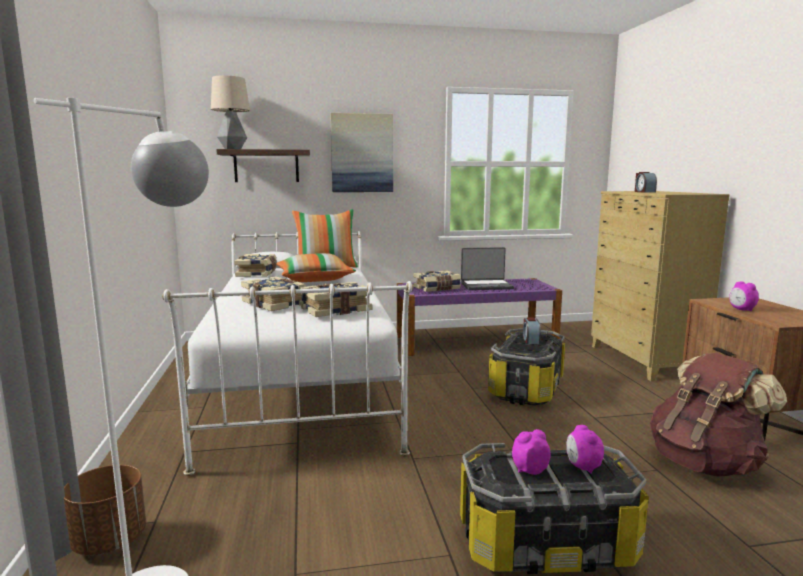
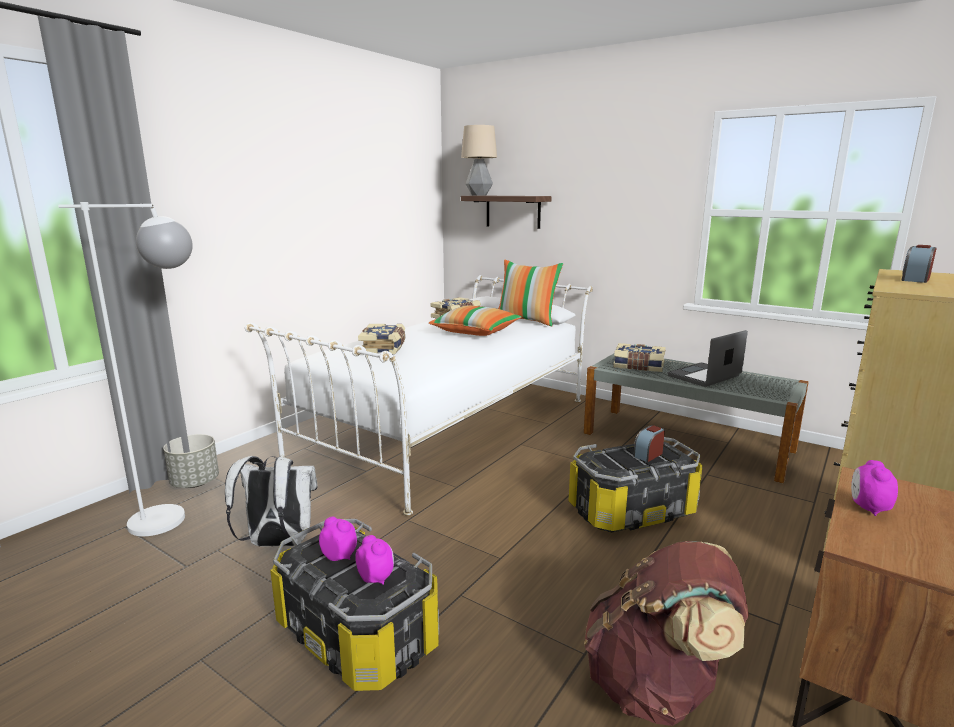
camera: 45 degrees right, 5 degrees up
brown planter [64,465,146,555] -> grey planter [163,434,219,488]
book [300,282,372,317] -> none
picture [330,113,393,192] -> none
purple bench [397,278,562,356] -> grey bench [584,353,809,484]
laptop [461,247,514,290] -> laptop turned 105 degrees clockwise [667,330,748,387]
alarm clock [566,425,604,474] -> alarm clock turned 105 degrees clockwise [355,535,394,585]
none -> white backpack [225,456,318,546]

